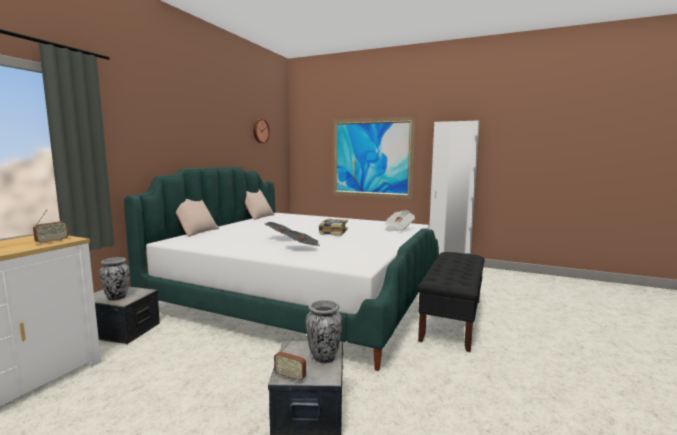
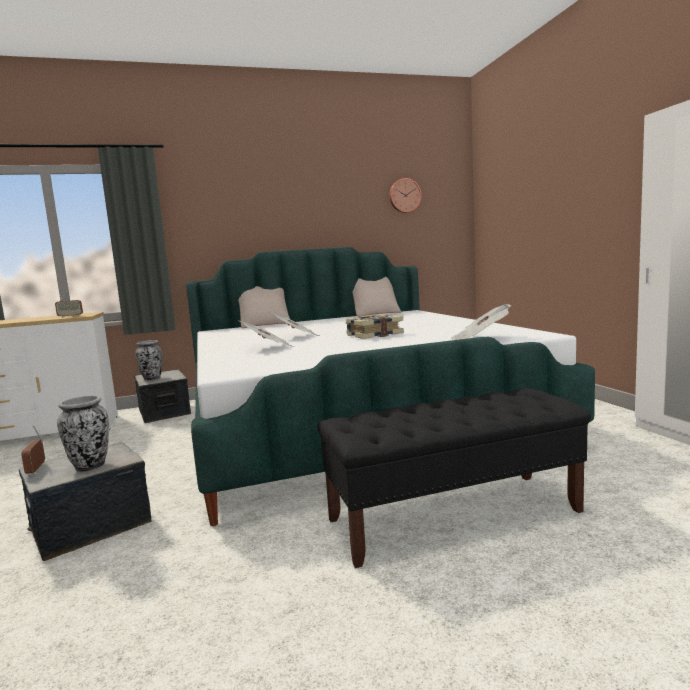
camera: 50 degrees right, 0 degrees up
picture [333,117,416,199] -> none

